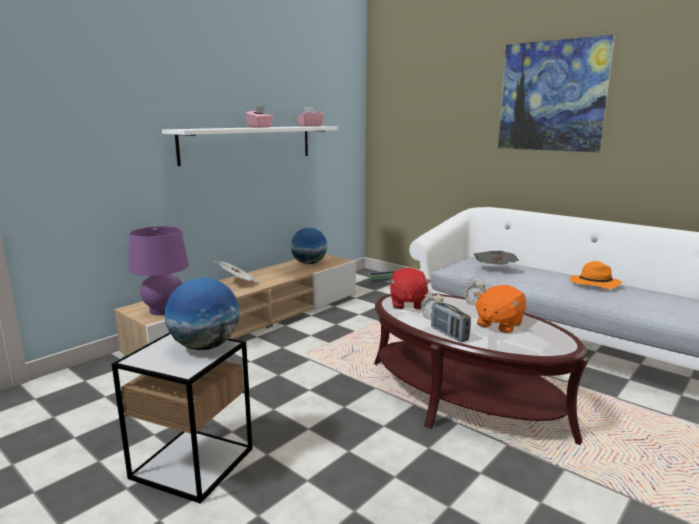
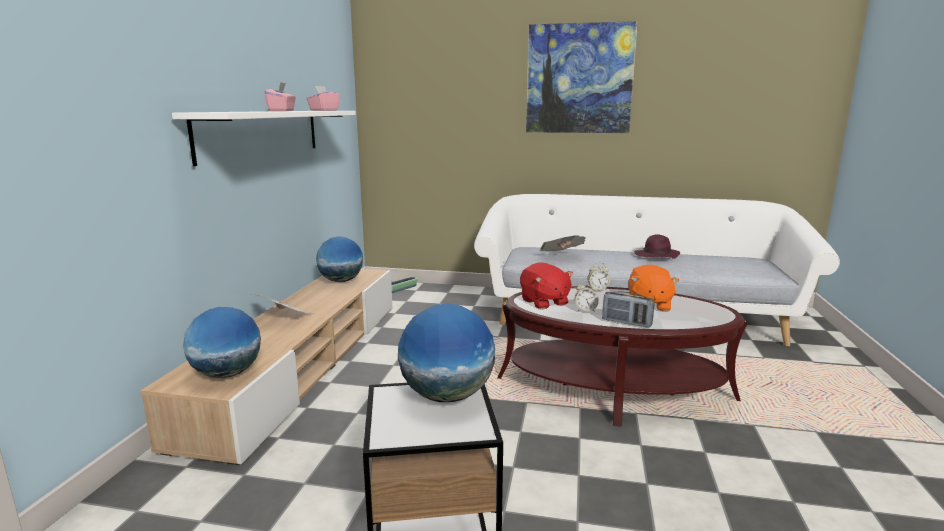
camera: 30 degrees left, 0 degrees up
purple table lamp [129,226,189,316] -> globe [183,307,261,378]
orange hat [570,261,622,289] -> purple hat [635,234,680,259]

